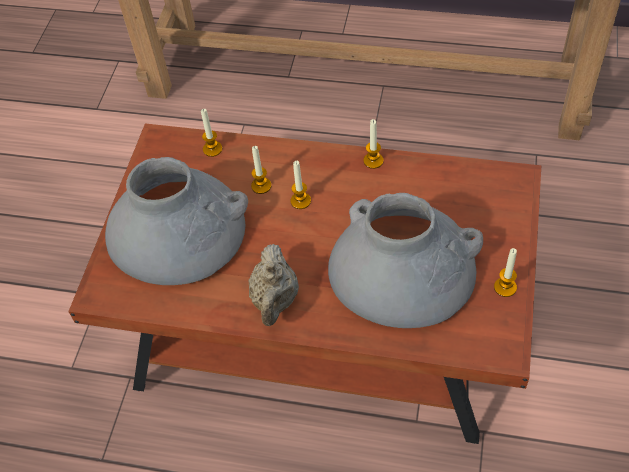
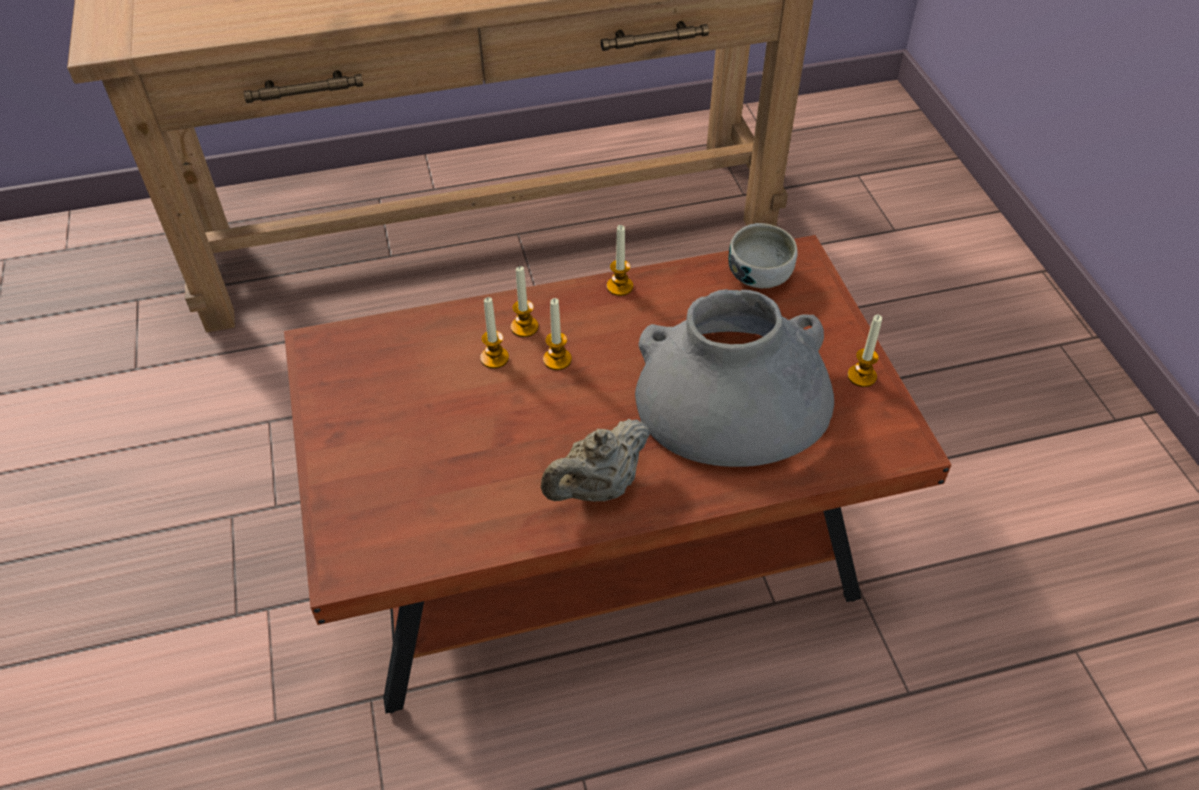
camera: 30 degrees left, 5 degrees down
grey vase [105,157,248,285] -> none
candle [201,109,222,157] -> candle moved to [511,266,539,337]
beige teapot [248,244,299,326] -> beige teapot turned 75 degrees clockwise [541,419,650,502]
none -> bowl [728,223,798,288]

